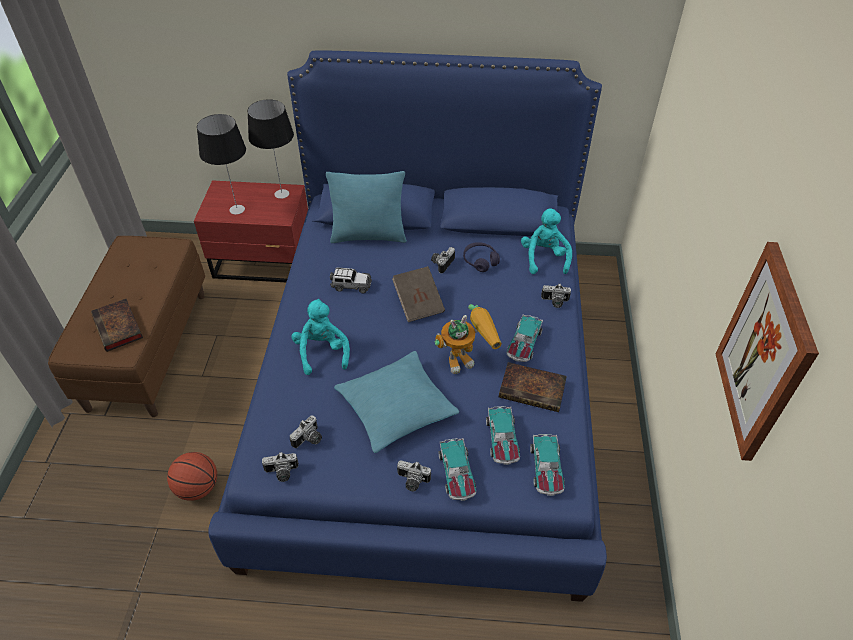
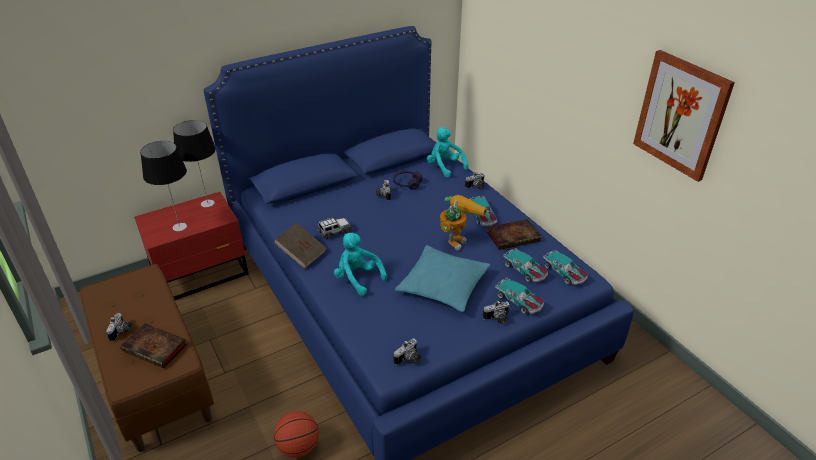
camera: 35 degrees left, 10 degrees down
camera [290,415,322,448] -> camera moved to [106,313,132,341]
turquoise pillow [326,171,407,243] -> none
brown book [392,266,445,322] -> brown book moved to [274,222,327,269]

